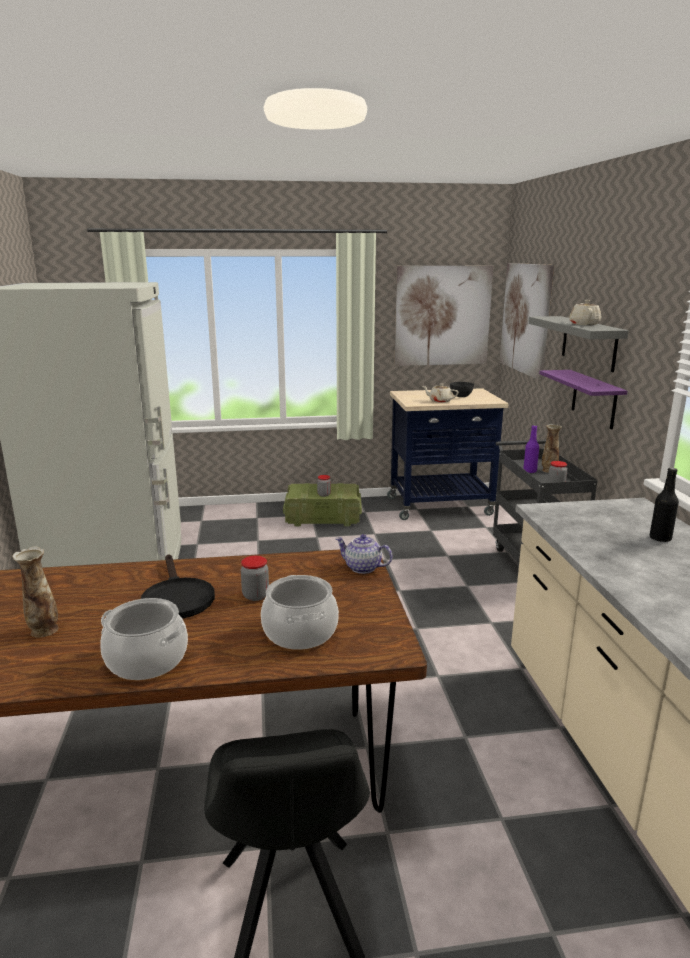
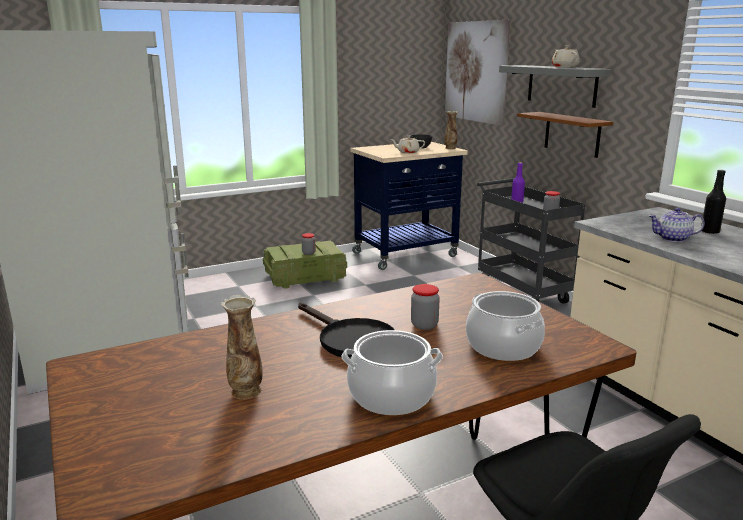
camera: 20 degrees left, 0 degrees up
teapot [335,534,393,574] -> teapot moved to [648,208,705,242]
picture [395,266,493,366] -> none
purple shelf [539,370,627,429] -> brown shelf [517,112,613,158]
vase [542,424,562,473] -> vase moved to [444,111,458,149]

